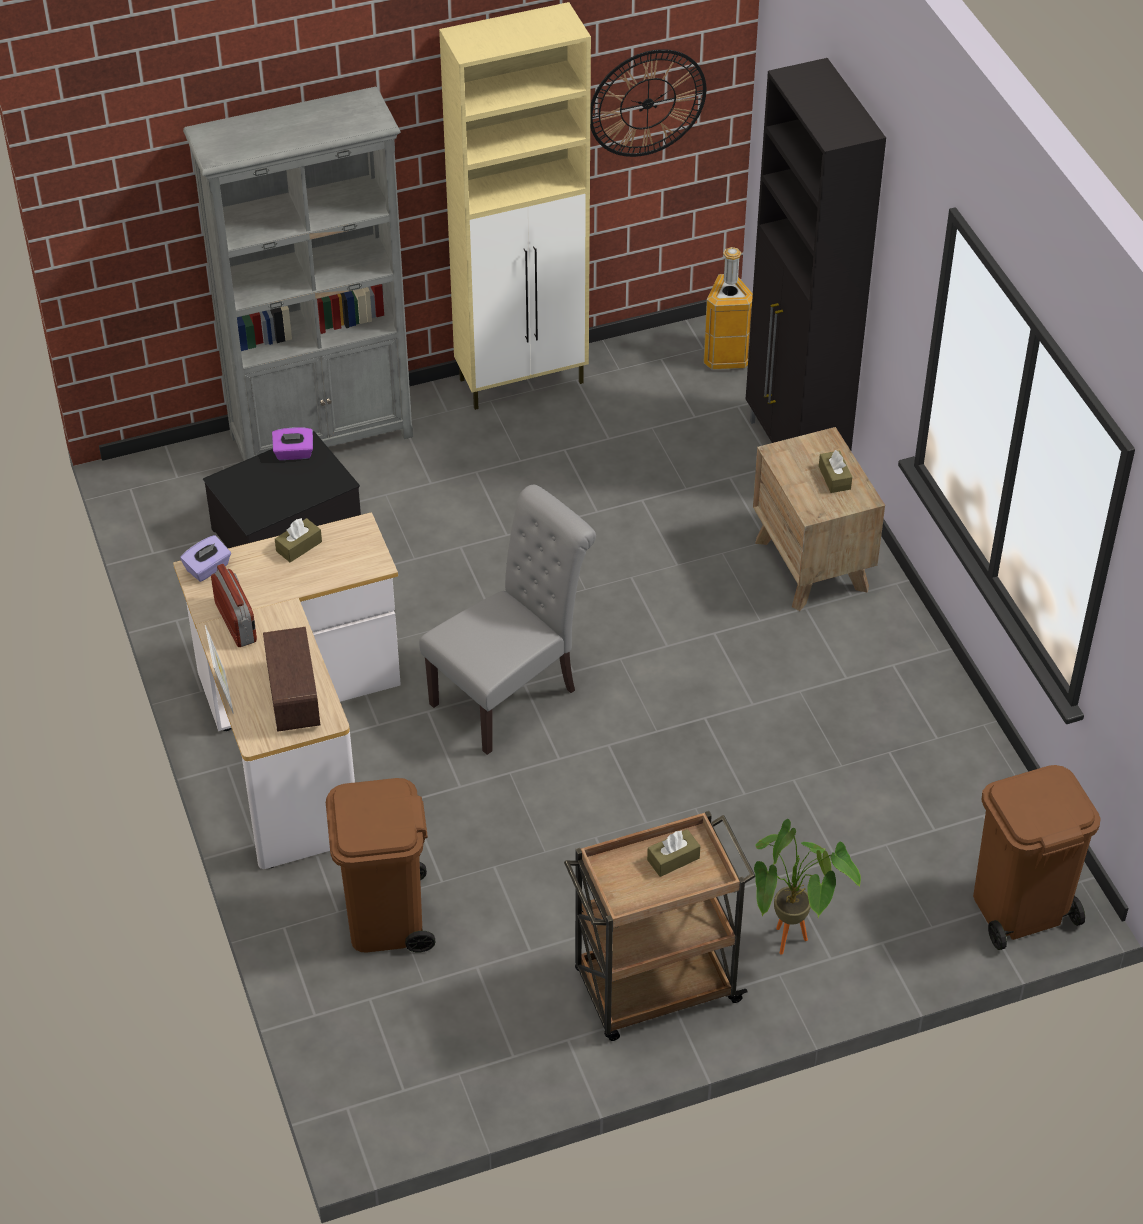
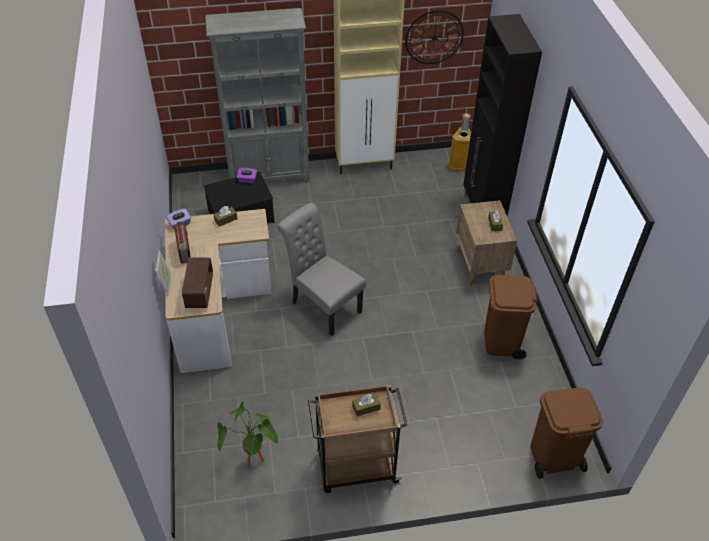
camera: 10 degrees right, 0 degrees up
brown trash can [326,778,435,952] -> brown trash can moved to [484,275,537,360]
grey chair [419,485,596,755] -> grey chair turned 105 degrees counterclockwise [277,203,366,336]
potted plant [754,819,861,955] -> potted plant moved to [217,401,278,468]

